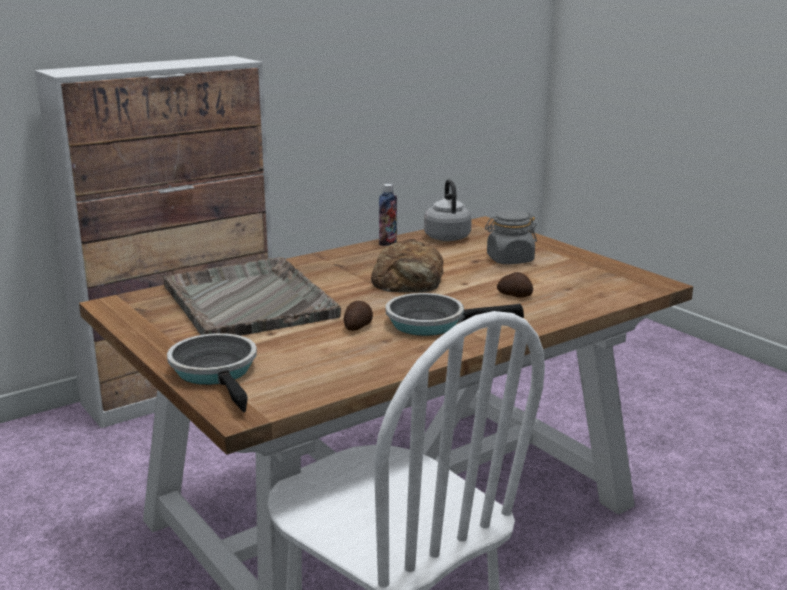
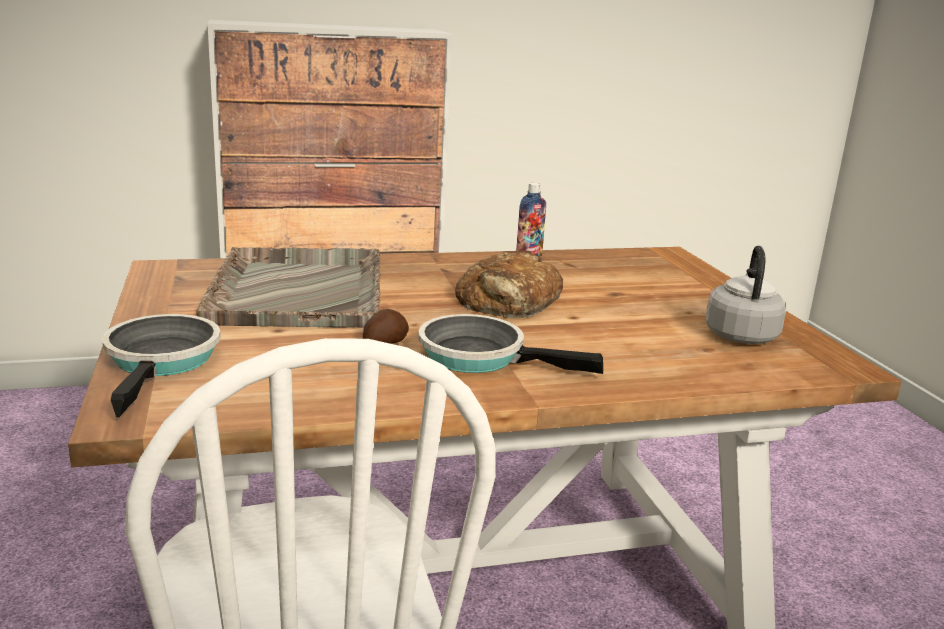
camera: 20 degrees right, 0 degrees up
grey kettle [424,179,472,241] -> grey kettle moved to [705,246,786,344]
grey jar [485,210,537,264] -> none
potato [497,272,533,298] -> none

